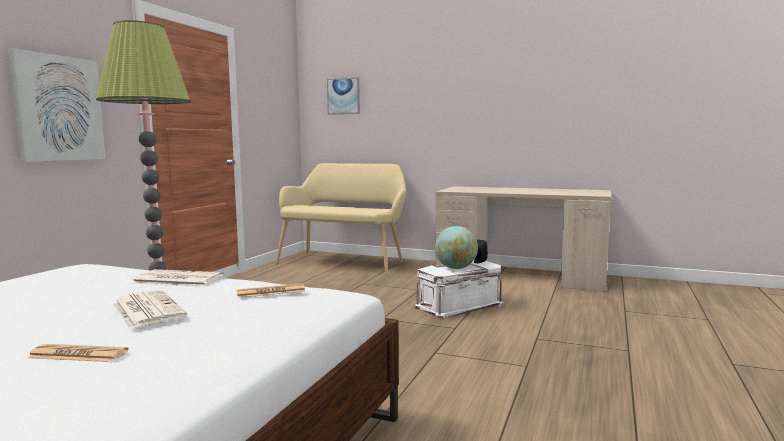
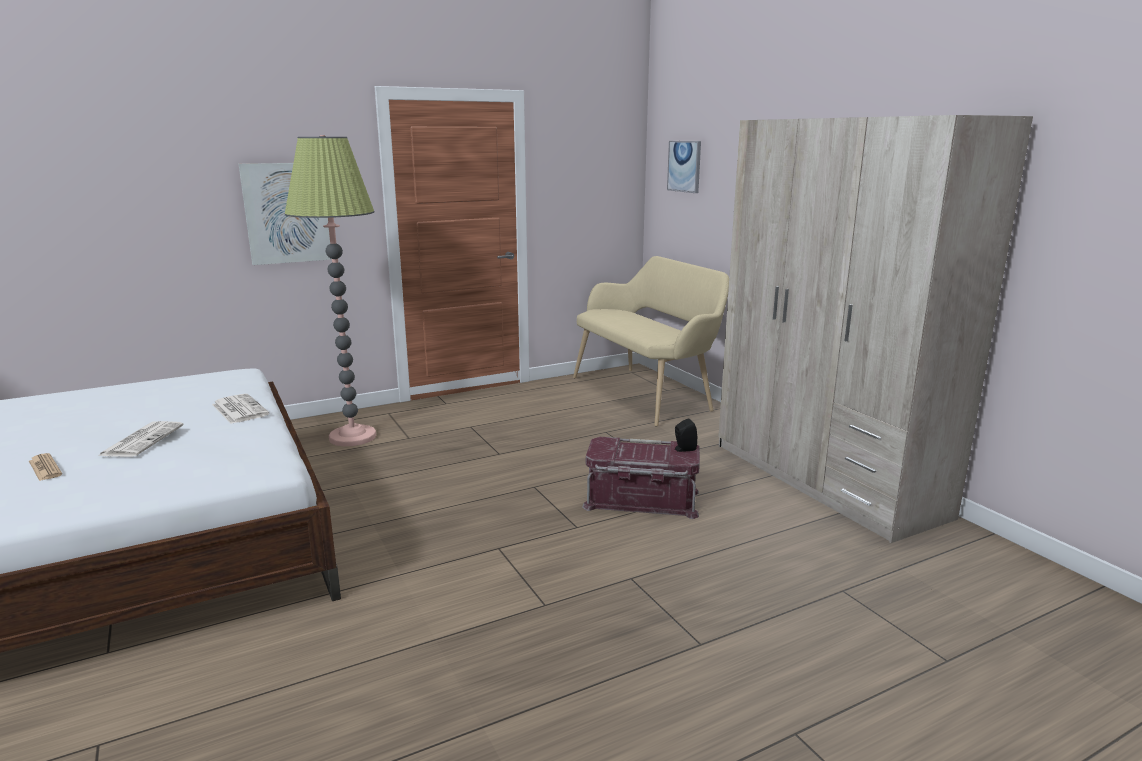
camera: 40 degrees right, 10 degrees up
newspaper [237,284,305,298] -> none
white storage box [414,261,504,320] -> red storage box [582,437,700,519]
beige desk [435,186,611,292] -> beige wardrobe [719,115,1033,543]
globe [435,226,478,269] -> none

